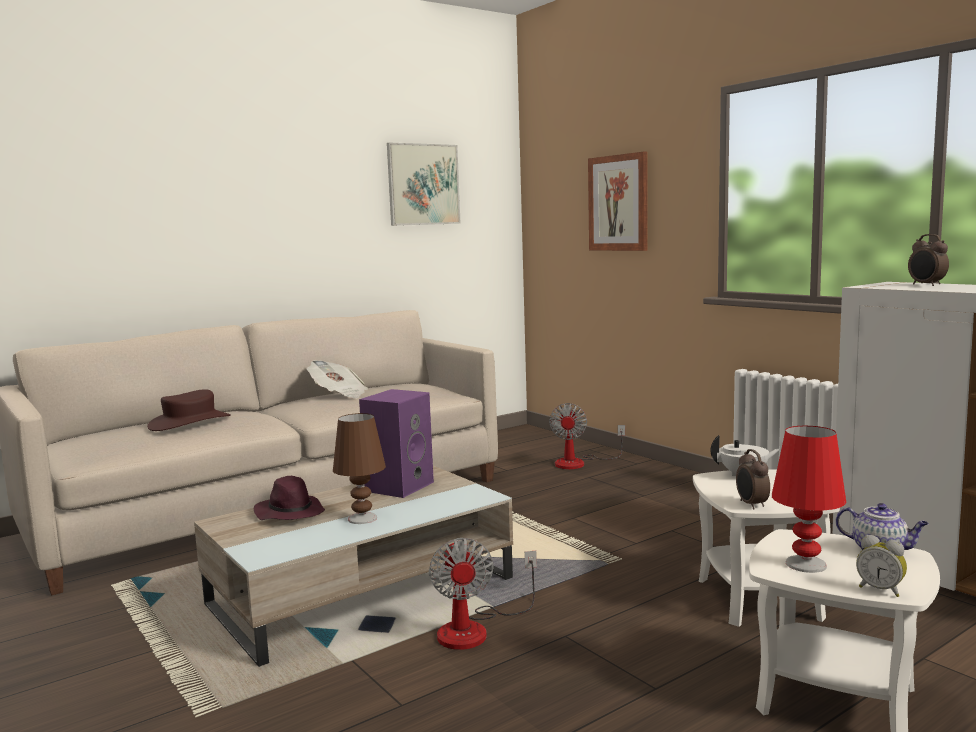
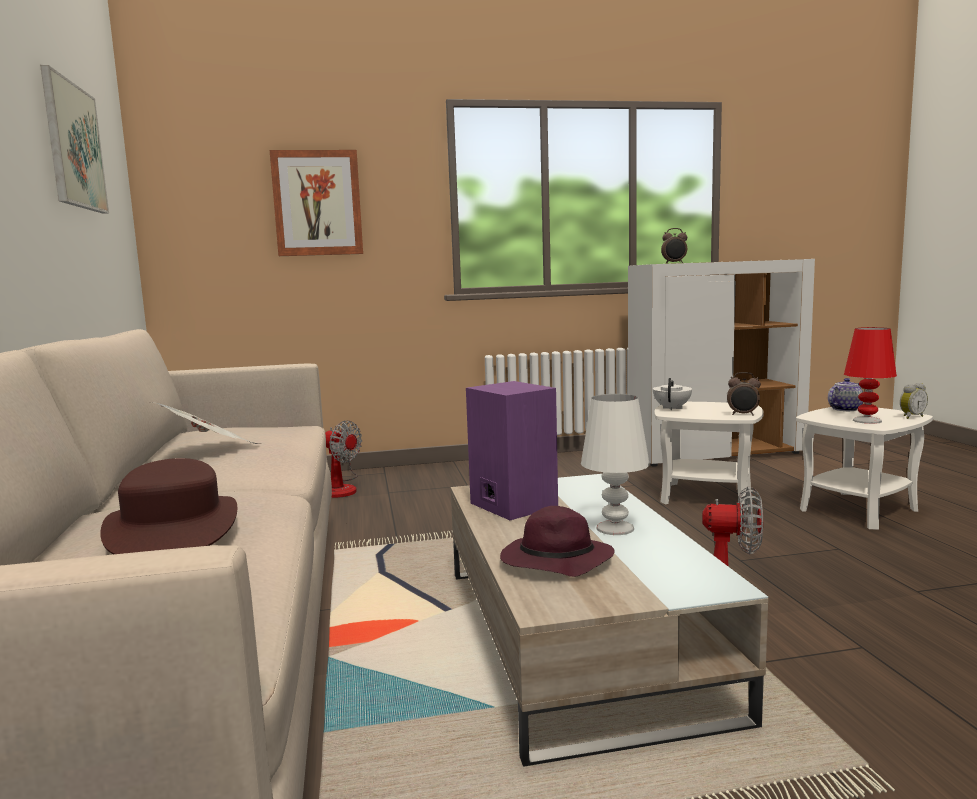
camera: 65 degrees left, 0 degrees up
brown table lamp [333,413,386,524] -> white table lamp [581,394,650,535]

